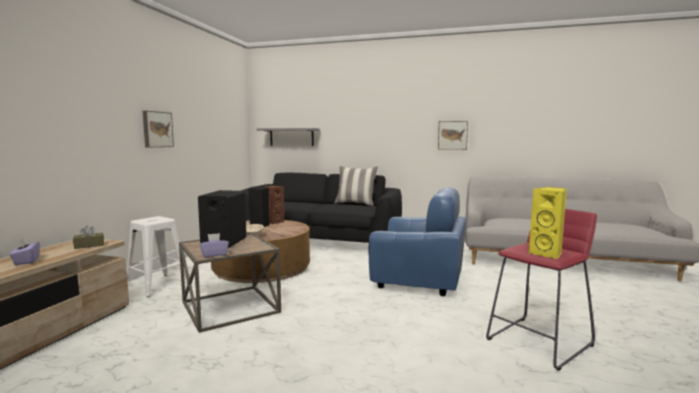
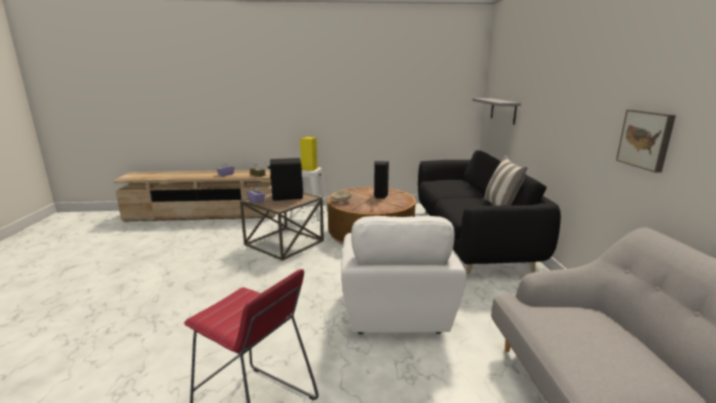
camera: 70 degrees right, 10 degrees up
picture [143,111,174,148] -> none
brown speaker [265,185,284,224] -> none
blue armchair [369,188,466,296] -> white armchair [341,216,467,334]
yellow speaker [529,187,567,259] -> yellow speaker moved to [300,136,318,171]

